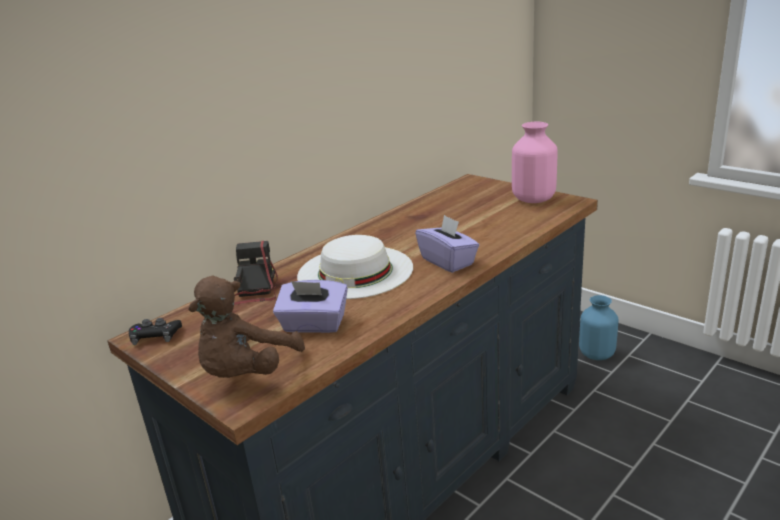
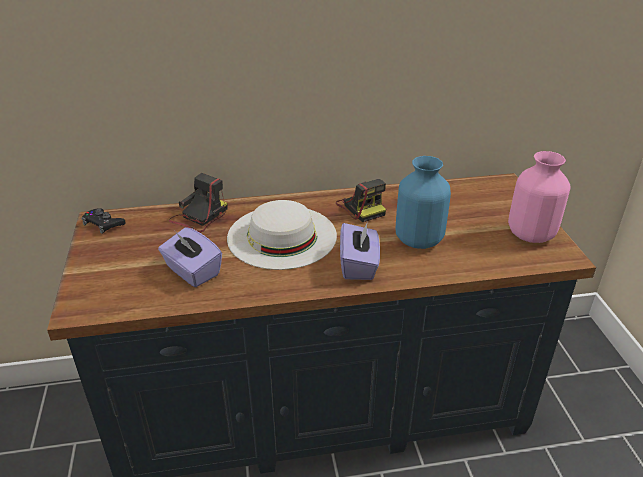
camera: 35 degrees right, 10 degrees up
brown plush toy [189,275,305,378] -> none
blue vase [579,295,619,360] -> blue vase moved to [396,156,451,249]
none -> camera [336,179,386,222]

